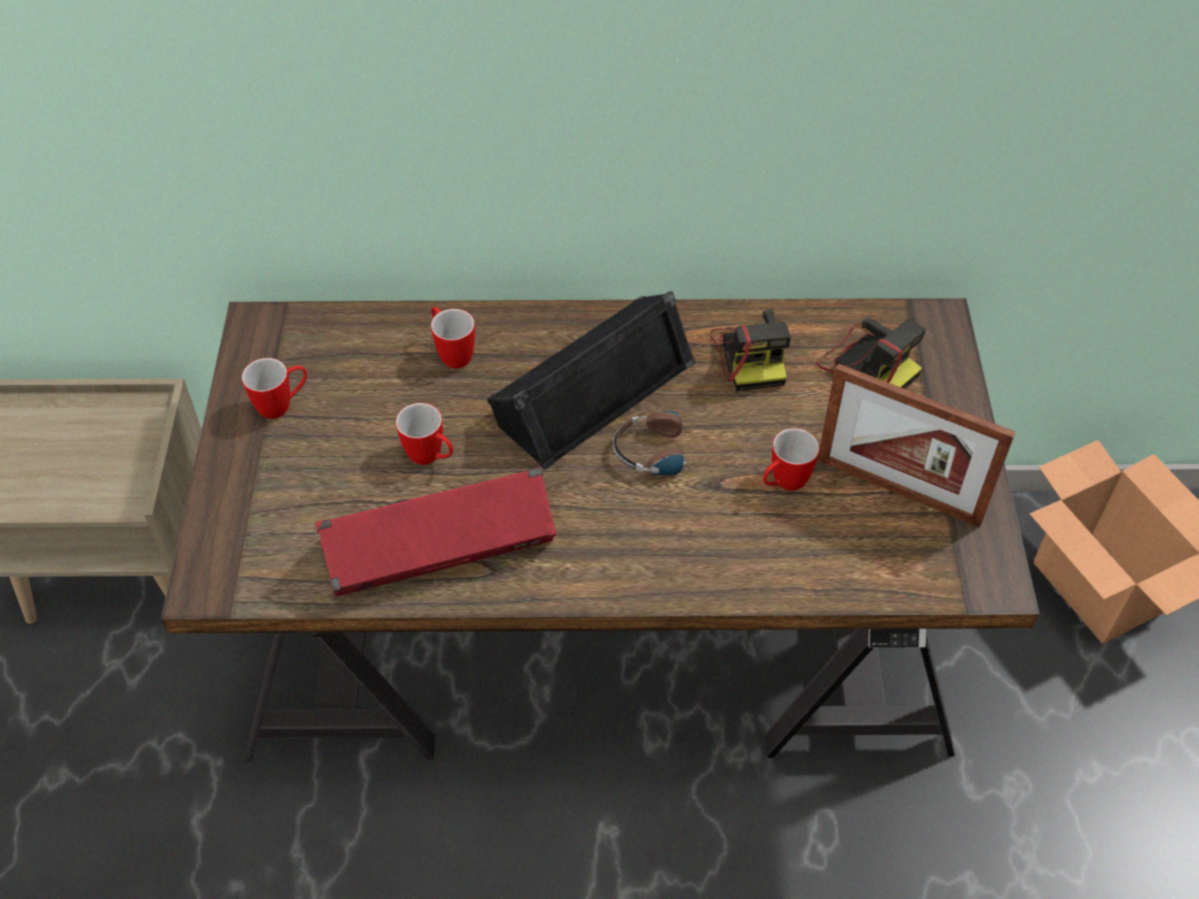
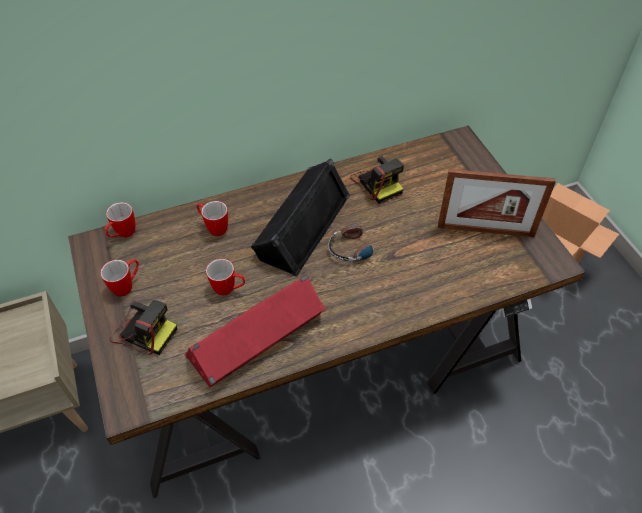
camera: 20 degrees left, 0 degrees up
mug [763,428,820,491] -> mug moved to [105,202,136,238]
camera [817,315,926,389] -> camera moved to [110,300,177,355]

